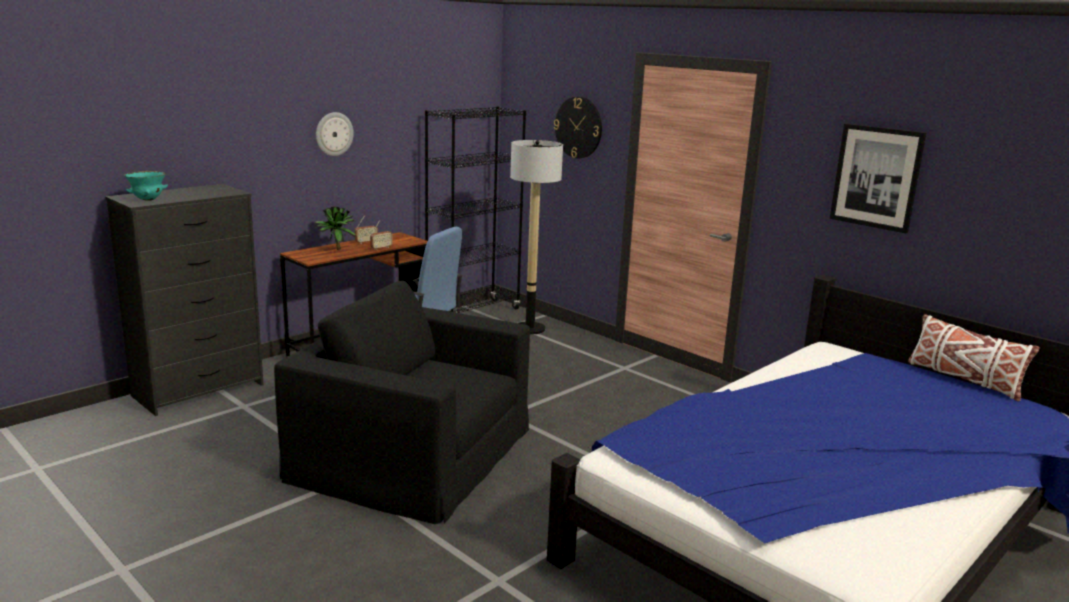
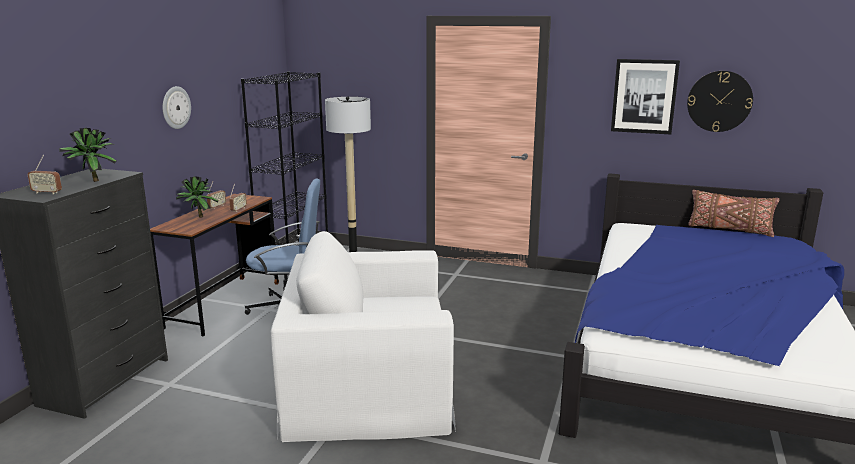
camera: 25 degrees left, 0 degrees up
turquoise bowl [124,171,168,201] -> radio [28,155,62,194]
black armchair [274,281,530,524] -> white armchair [271,231,456,442]
wall clock [554,97,602,159] -> wall clock moved to [687,71,753,132]
white pillow [908,314,1040,402] -> brown pillow [689,190,780,237]
none -> potted plant [60,128,117,182]

